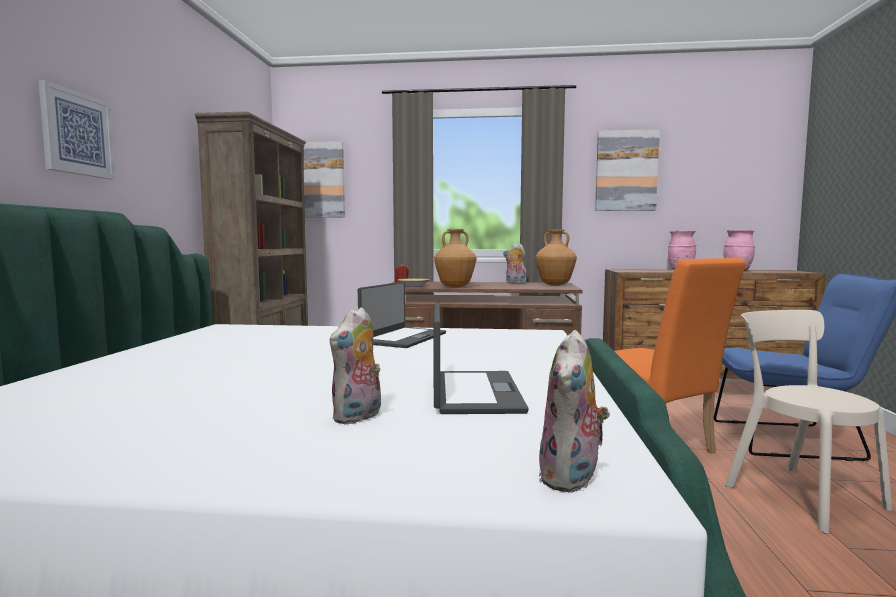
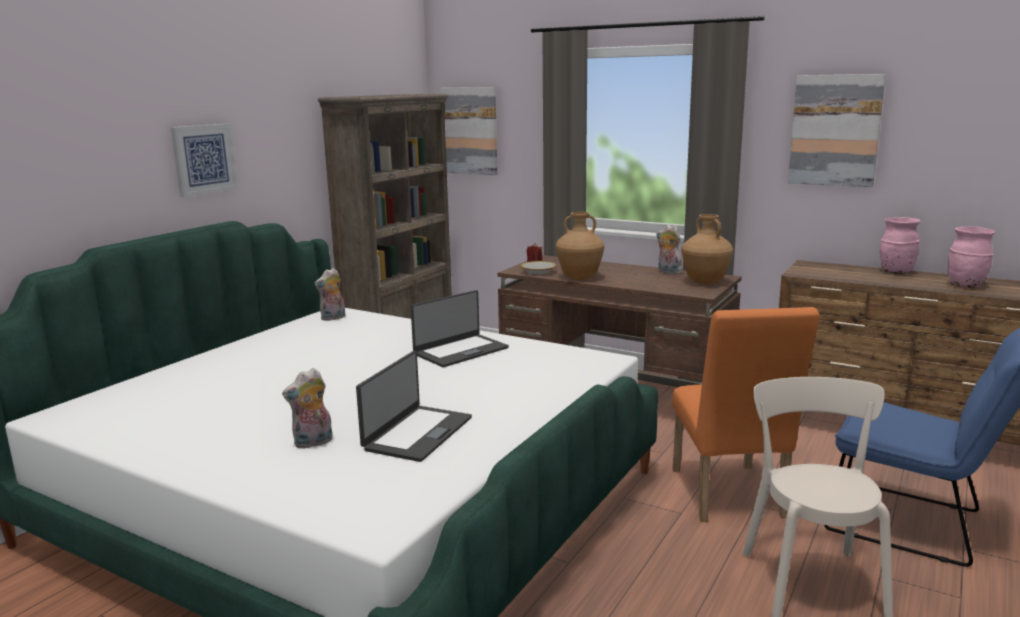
camera: 25 degrees right, 10 degrees up
plush toy [539,330,610,493] -> plush toy moved to [314,268,345,321]

